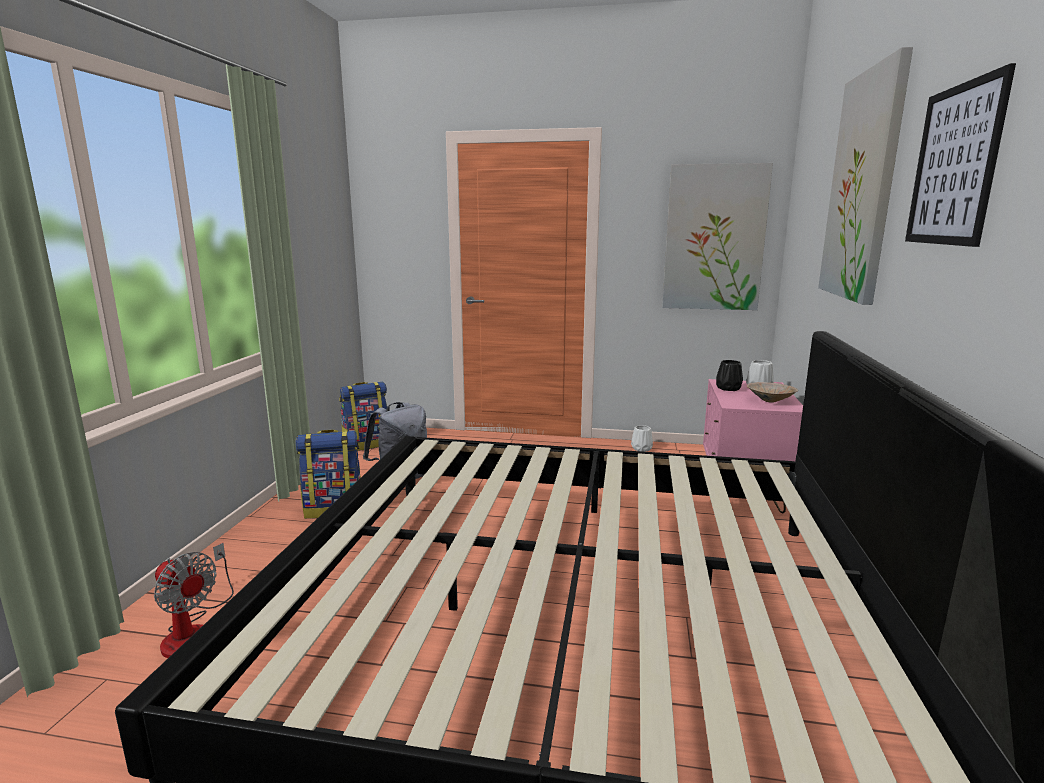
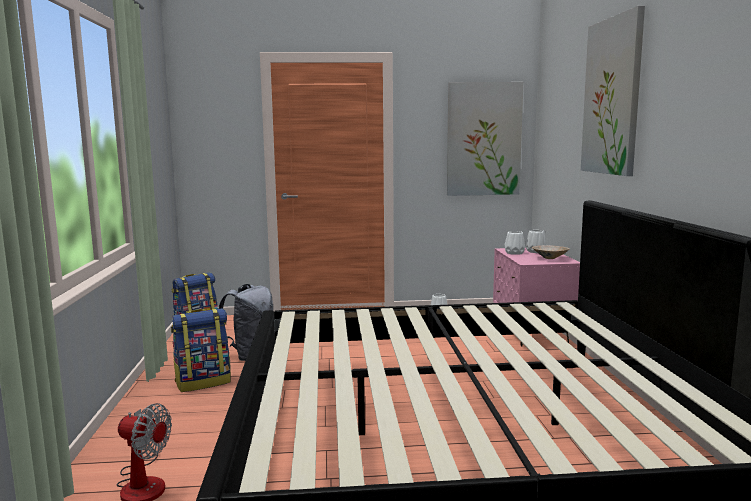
camera: 15 degrees left, 5 degrees down
black vase [716,360,743,391] -> white vase [505,231,525,255]
picture [905,63,1016,247] -> none

